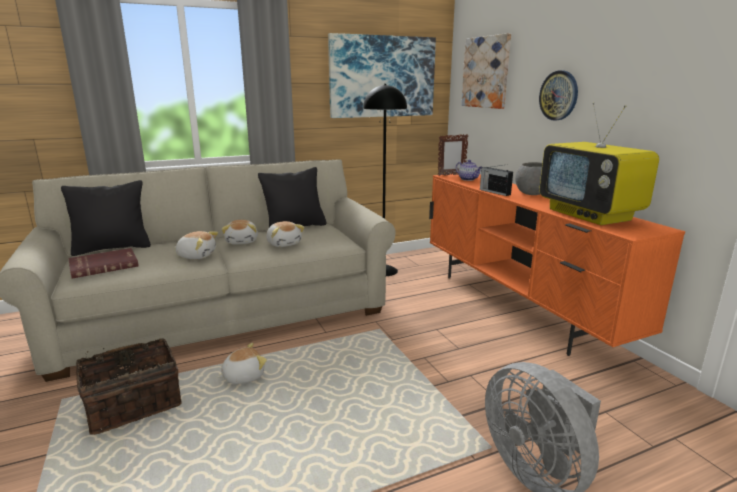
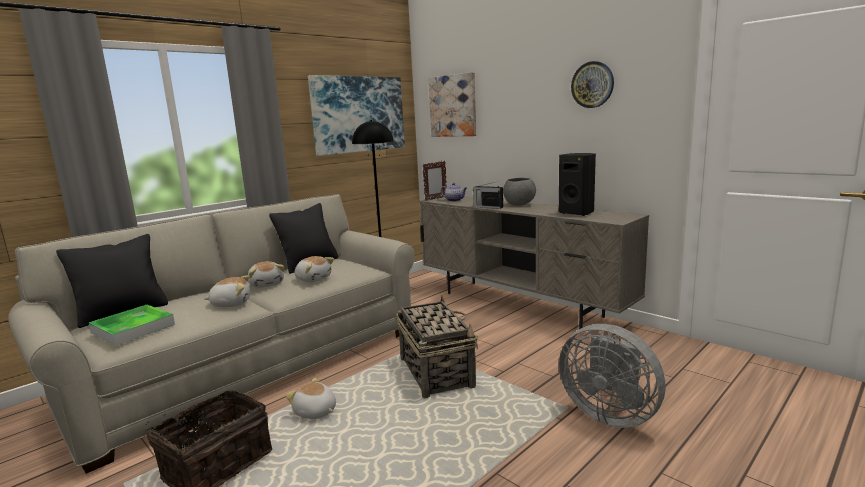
camera: 20 degrees left, 5 degrees down
red book [68,248,139,279] -> tray [89,305,175,346]
plush toy [217,343,267,384] -> plush toy turned 90 degrees counterclockwise [285,378,336,419]
orange tv stand [429,174,685,356] -> beige tv stand [420,196,649,329]
wall clock [539,71,578,120] -> wall clock moved to [571,61,614,108]
television [539,102,659,225] -> black speaker [559,153,596,216]
none -> basket [397,295,478,398]

